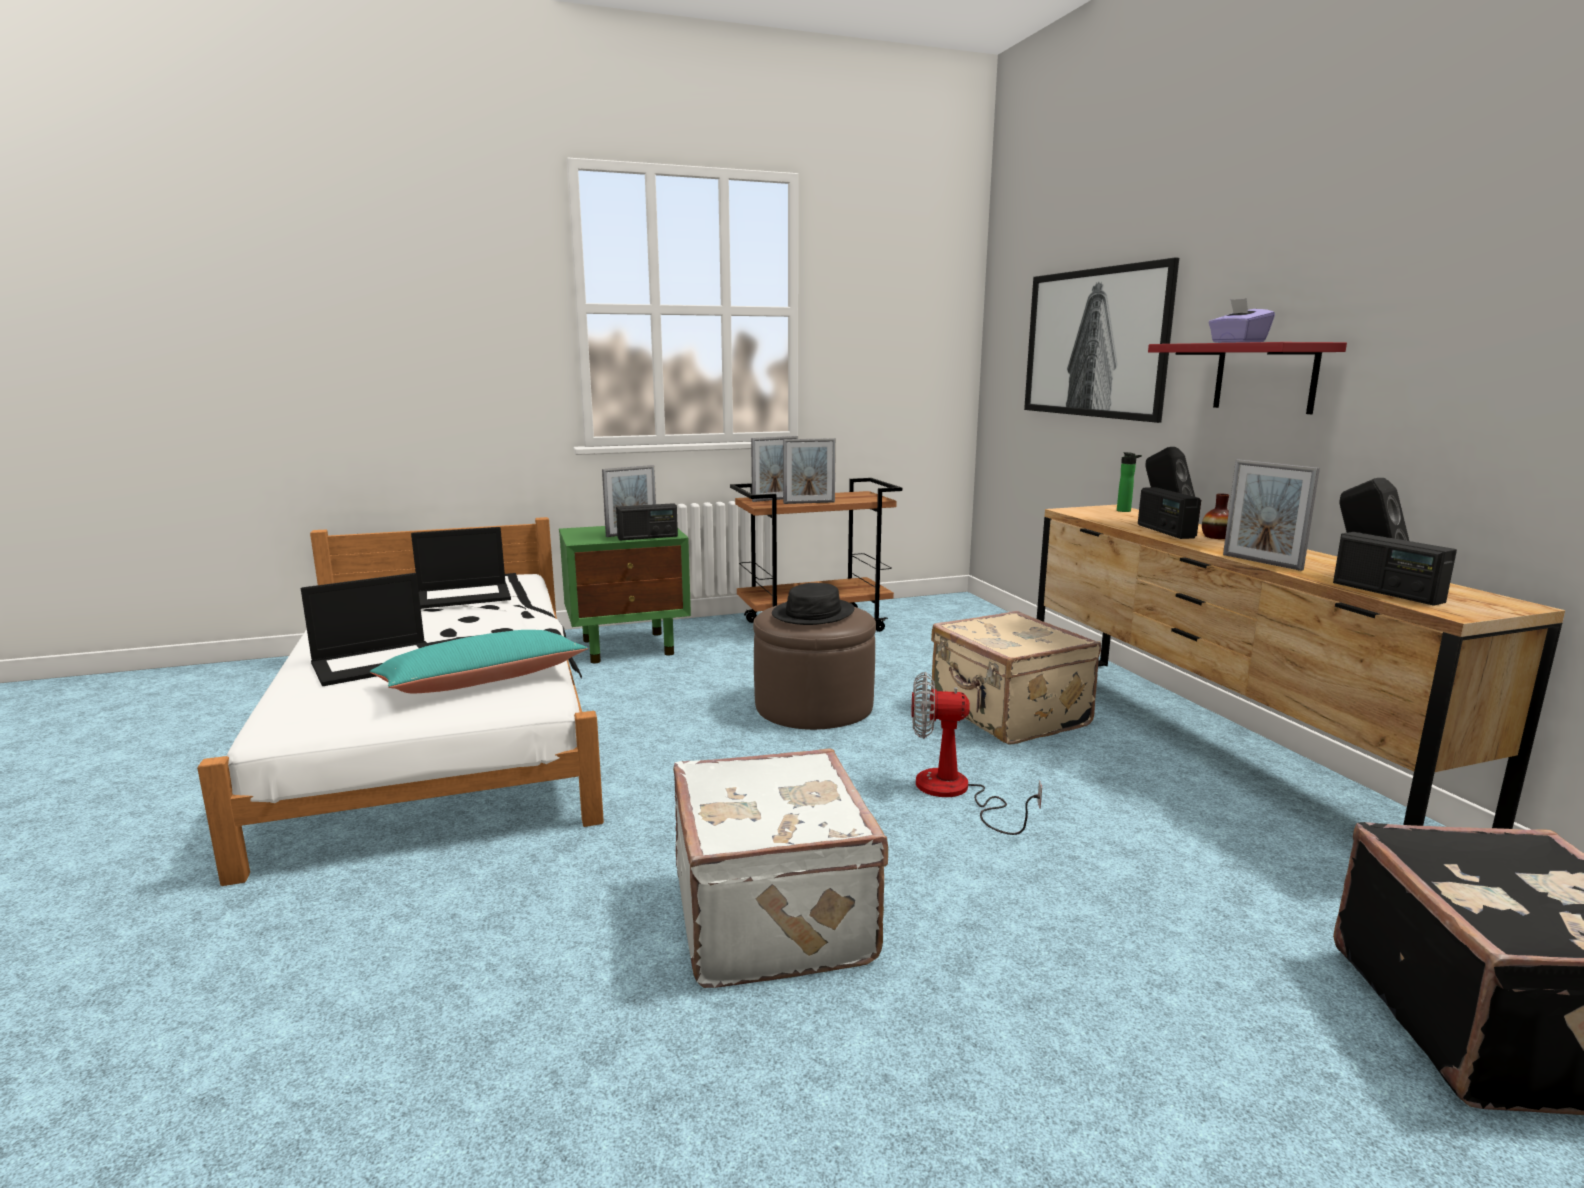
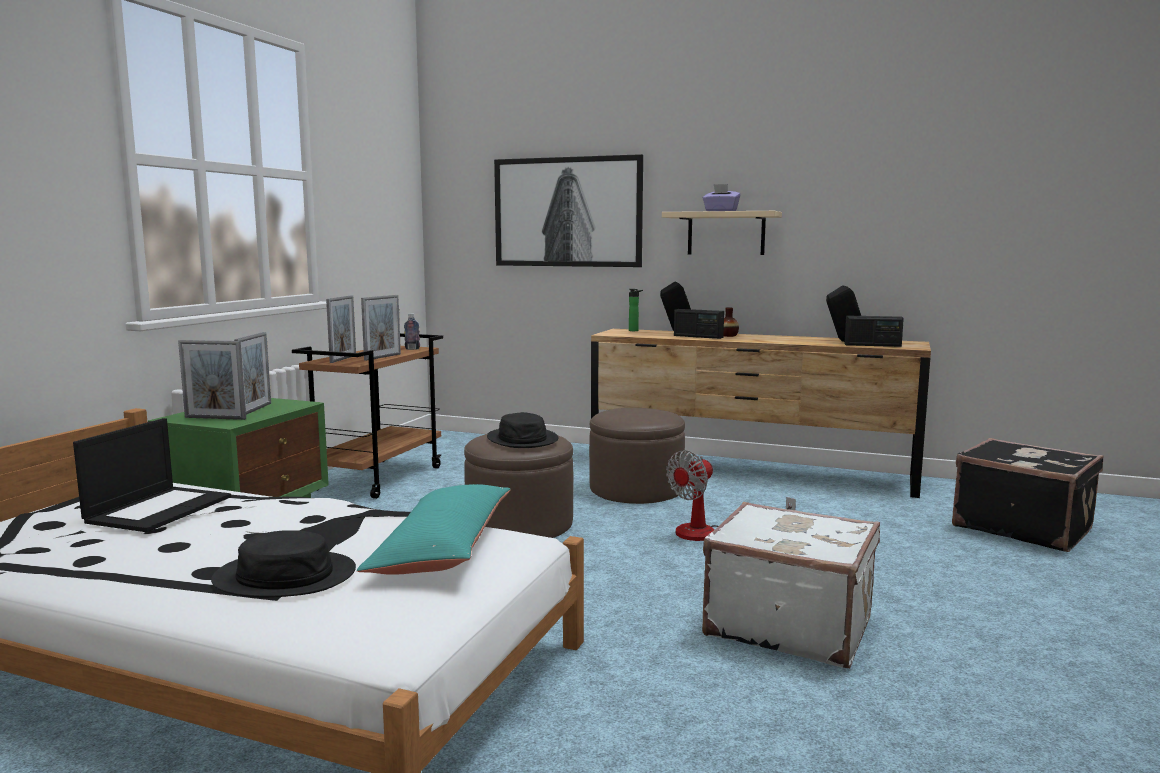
camera: 50 degrees left, 5 degrees down
laptop [301,573,429,686] -> black hat [211,530,356,598]
radio [616,503,678,541] -> none
beige suitcase [931,611,1101,745] -> brown ottoman [589,408,685,504]
red shelf [1148,342,1347,414] -> beige shelf [662,211,782,255]
picture frame [1223,460,1320,571] -> picture frame moved to [178,340,246,420]
none -> bottle [404,314,420,350]

